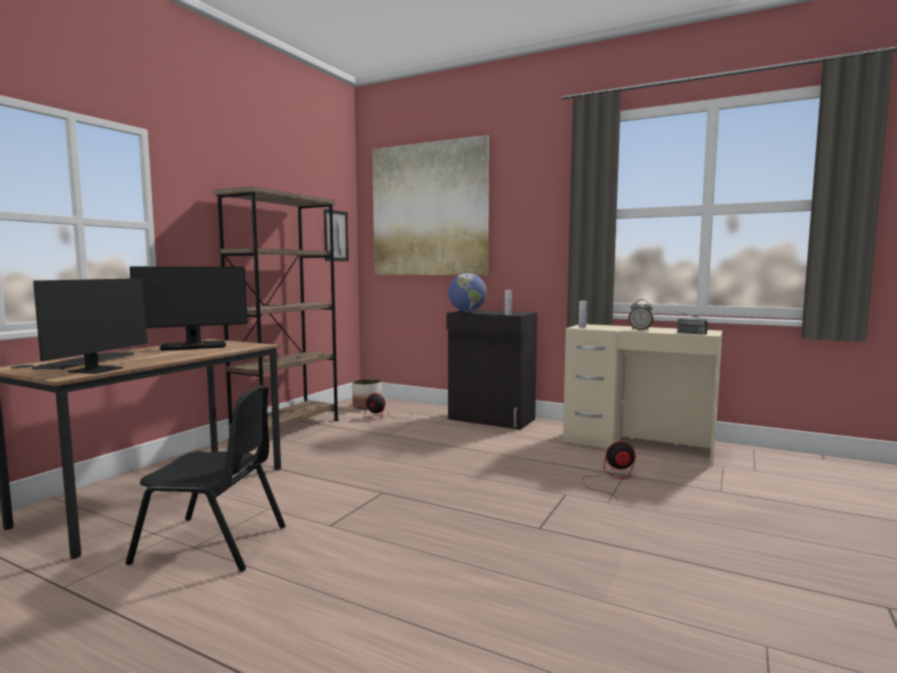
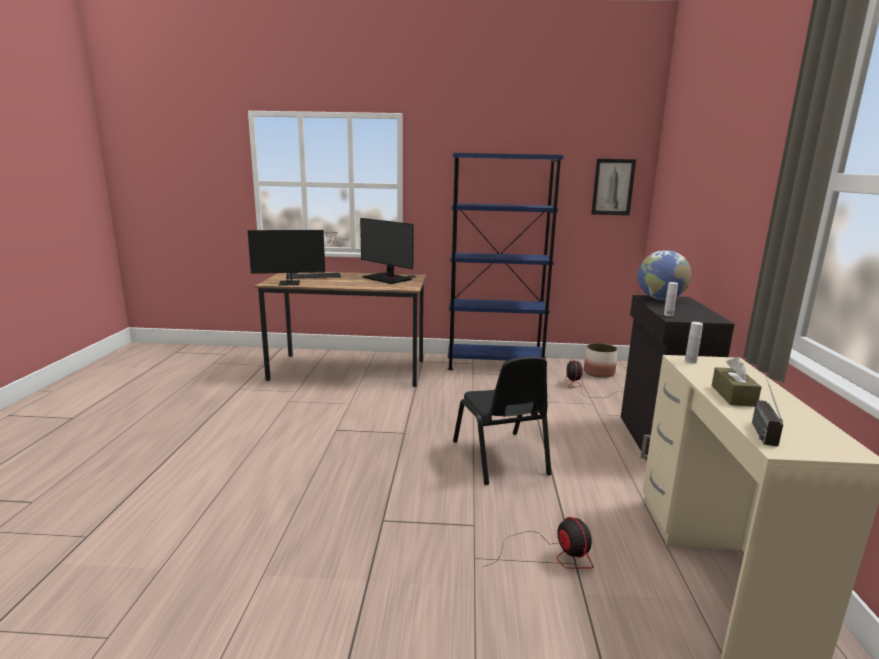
camera: 65 degrees right, 10 degrees up
black chair [125,385,285,572] -> black chair moved to [453,356,551,485]
brown bookcase [213,186,339,441] -> blue bookcase [448,153,564,370]
picture [372,135,489,275] -> none
alarm clock [628,299,654,331] -> brown tissue box [712,357,762,407]

